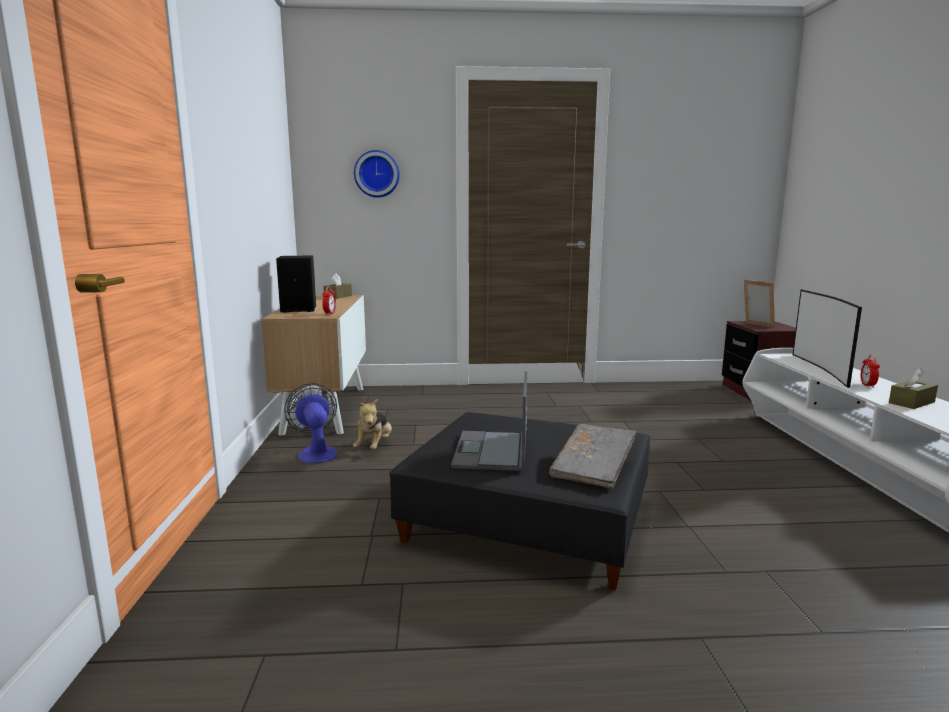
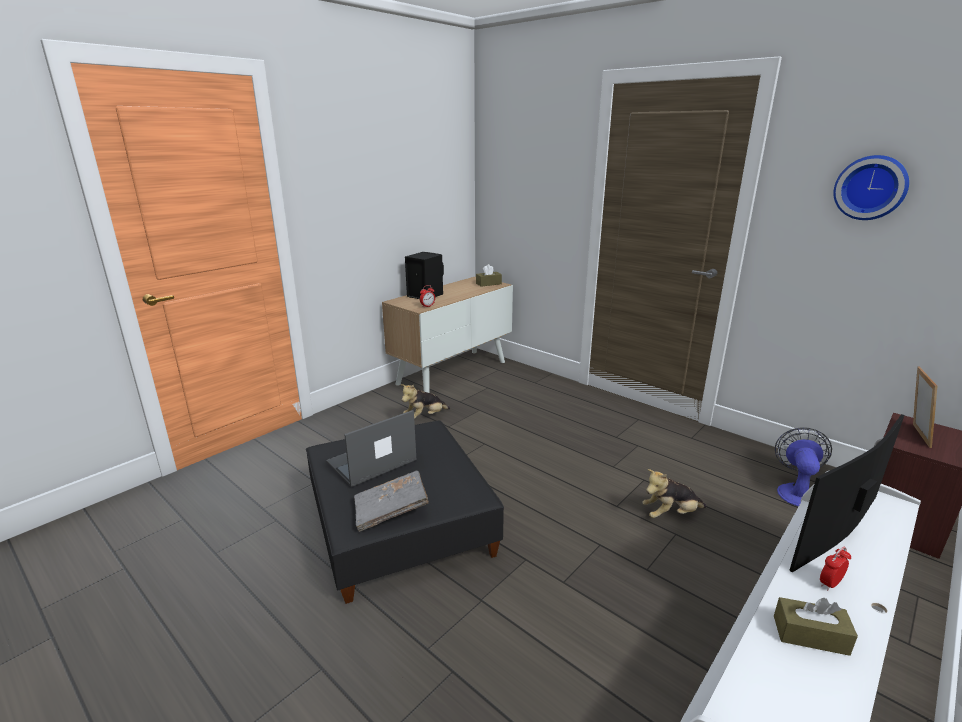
camera: 45 degrees right, 10 degrees up
fan [284,383,337,463] -> fan moved to [775,428,832,507]
wall clock [354,150,400,198] -> wall clock moved to [833,155,909,220]
none -> plush toy [642,469,706,518]

